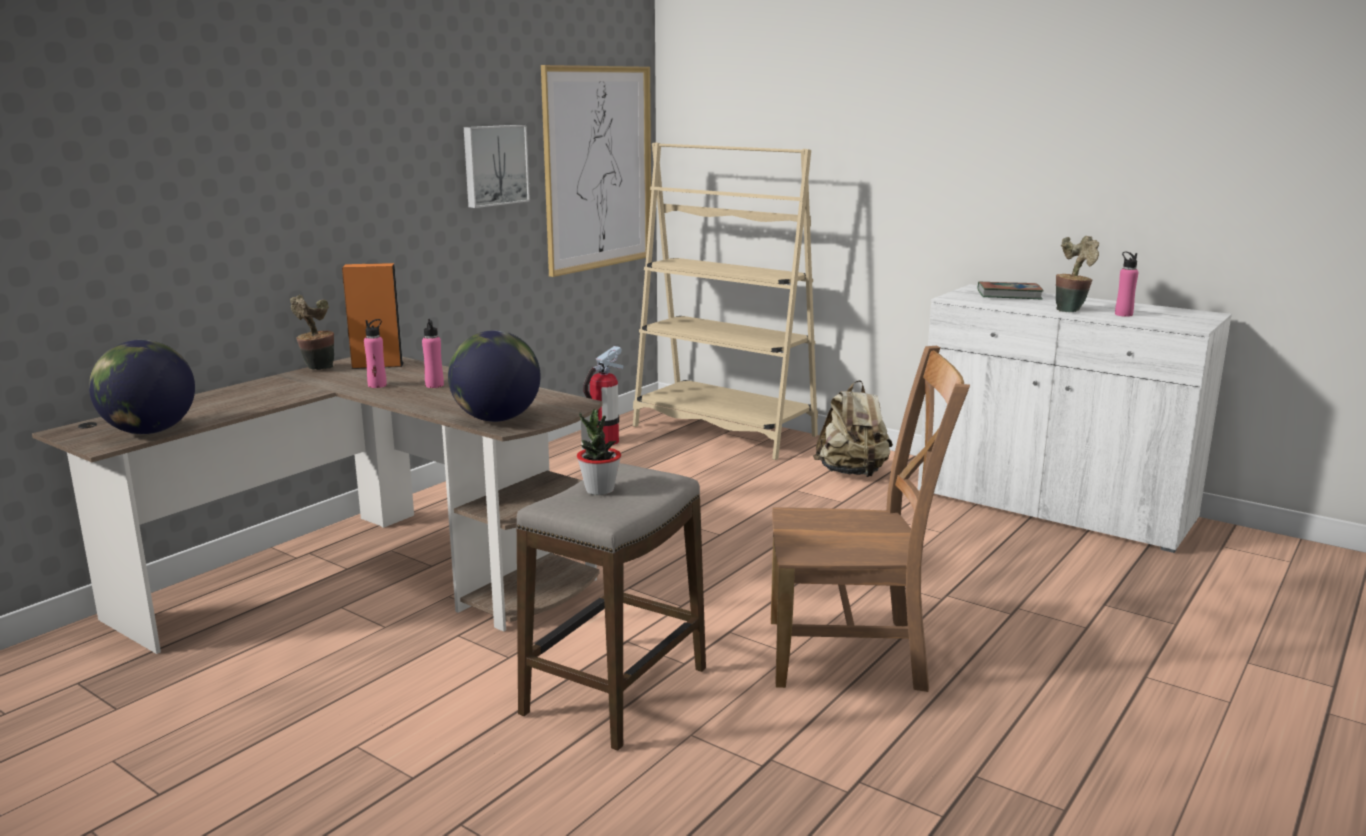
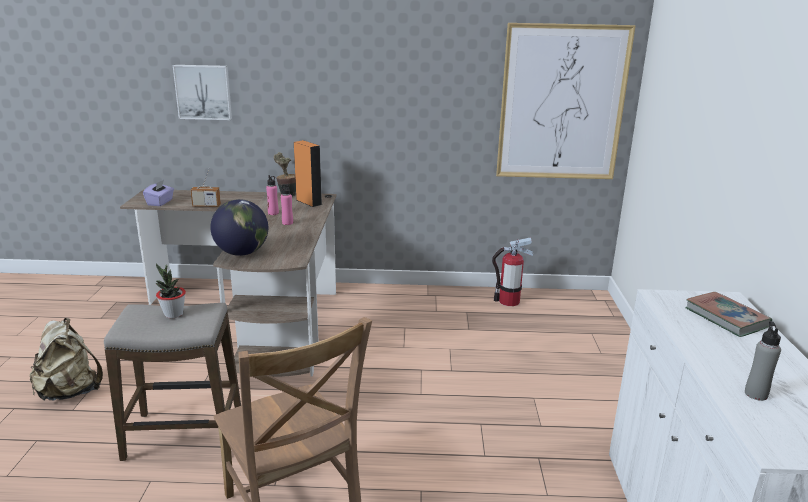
camera: 55 degrees right, 5 degrees up
globe [89,340,195,434] -> purple tissue box [143,180,174,206]
picture [464,125,530,208] -> picture moved to [173,65,232,120]
beige bookcase [633,142,818,460] -> none
beige backpack [813,380,893,477] -> beige backpack moved to [30,318,103,401]
potted plant [1056,236,1099,312] -> none
pink bottle [1115,251,1138,317] -> grey bottle [745,321,781,401]
none -> radio [190,172,221,207]

